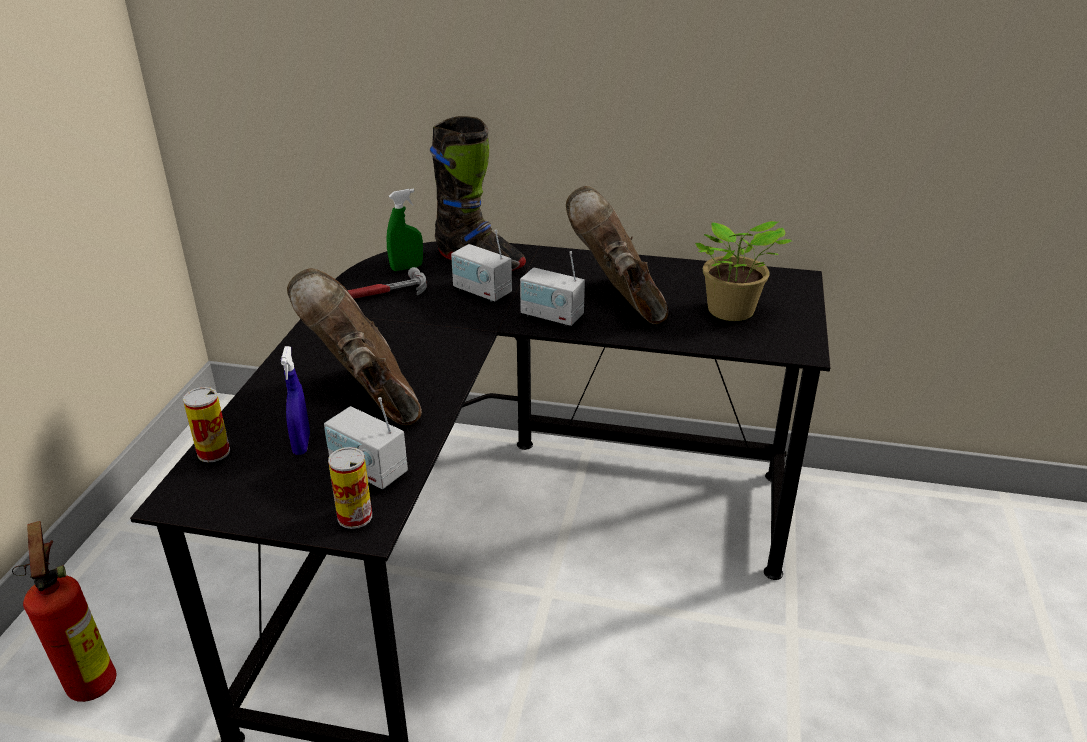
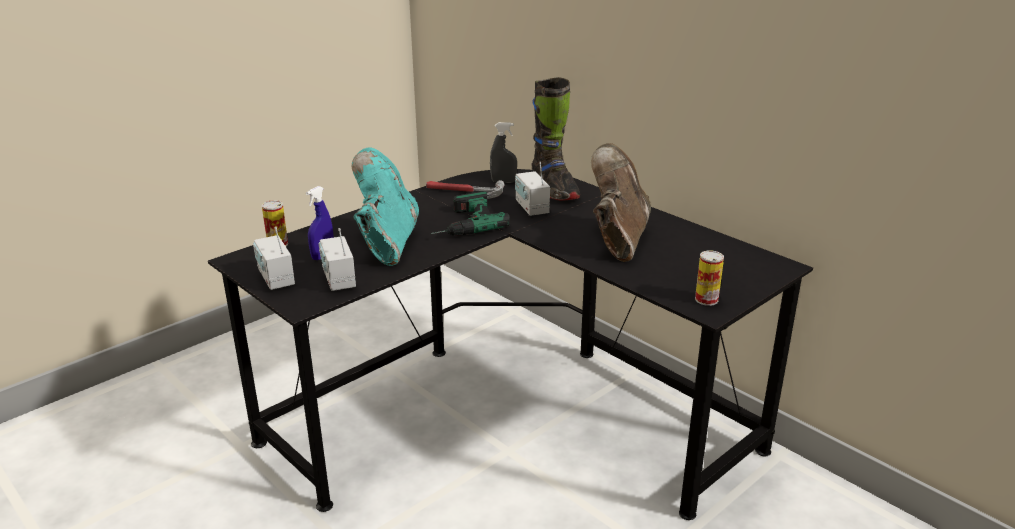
camera: 35 degrees right, 5 degrees down
fire extinguisher [12,521,117,702] -> none
brown boot [287,268,422,425] -> turquoise boot [352,147,419,266]
can [328,447,372,529] -> can moved to [695,250,724,306]
green spray bottle [387,189,423,271] -> grey spray bottle [490,122,517,183]
radio [520,251,585,326] -> radio moved to [253,227,295,290]
potted plant [695,221,792,321] -> none
none -> power drill [431,191,510,236]

